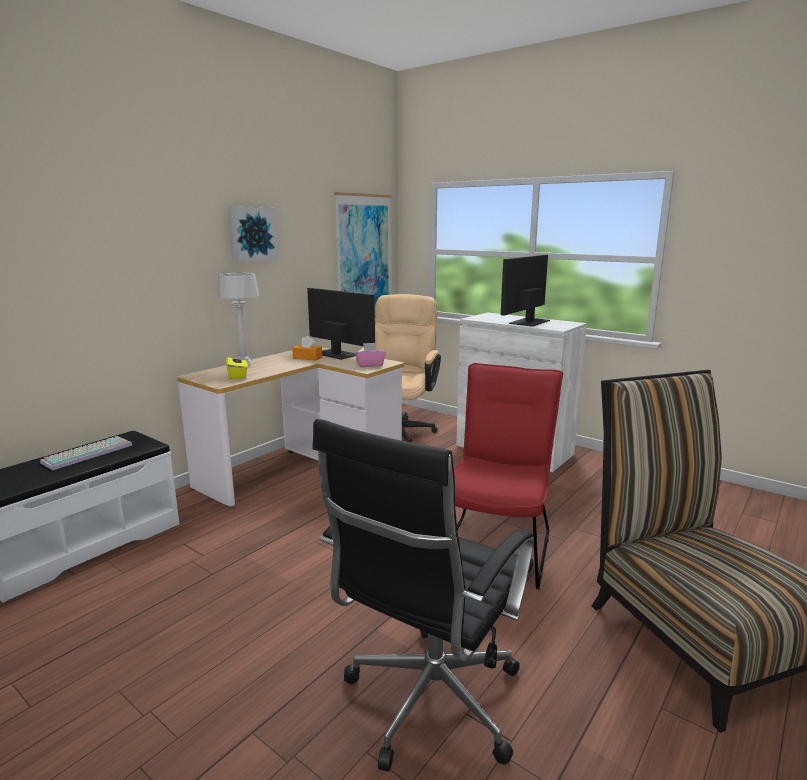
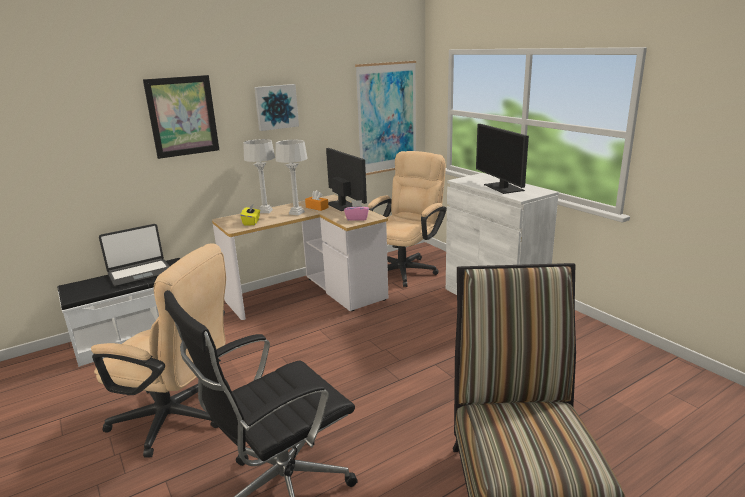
camera: 20 degrees right, 5 degrees up
keyboard [40,436,132,470] -> laptop [99,224,170,287]
red chair [454,363,563,589] -> none
monitor [501,255,550,327] -> monitor turned 75 degrees counterclockwise [476,124,529,194]
none -> beige office chair [91,243,226,458]
none -> picture [143,75,219,159]
none -> grey table lamp [275,139,307,215]

